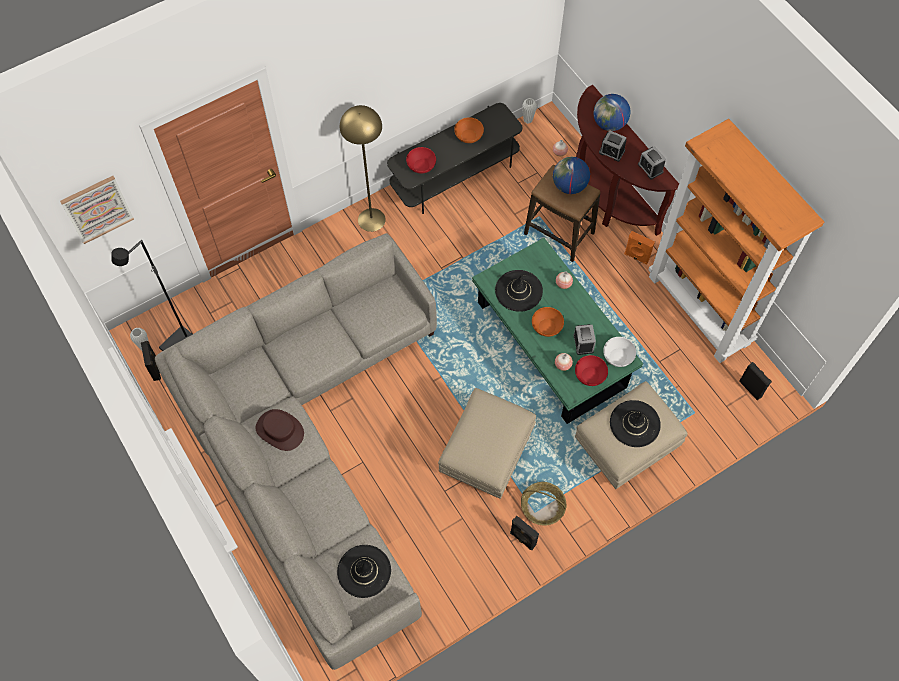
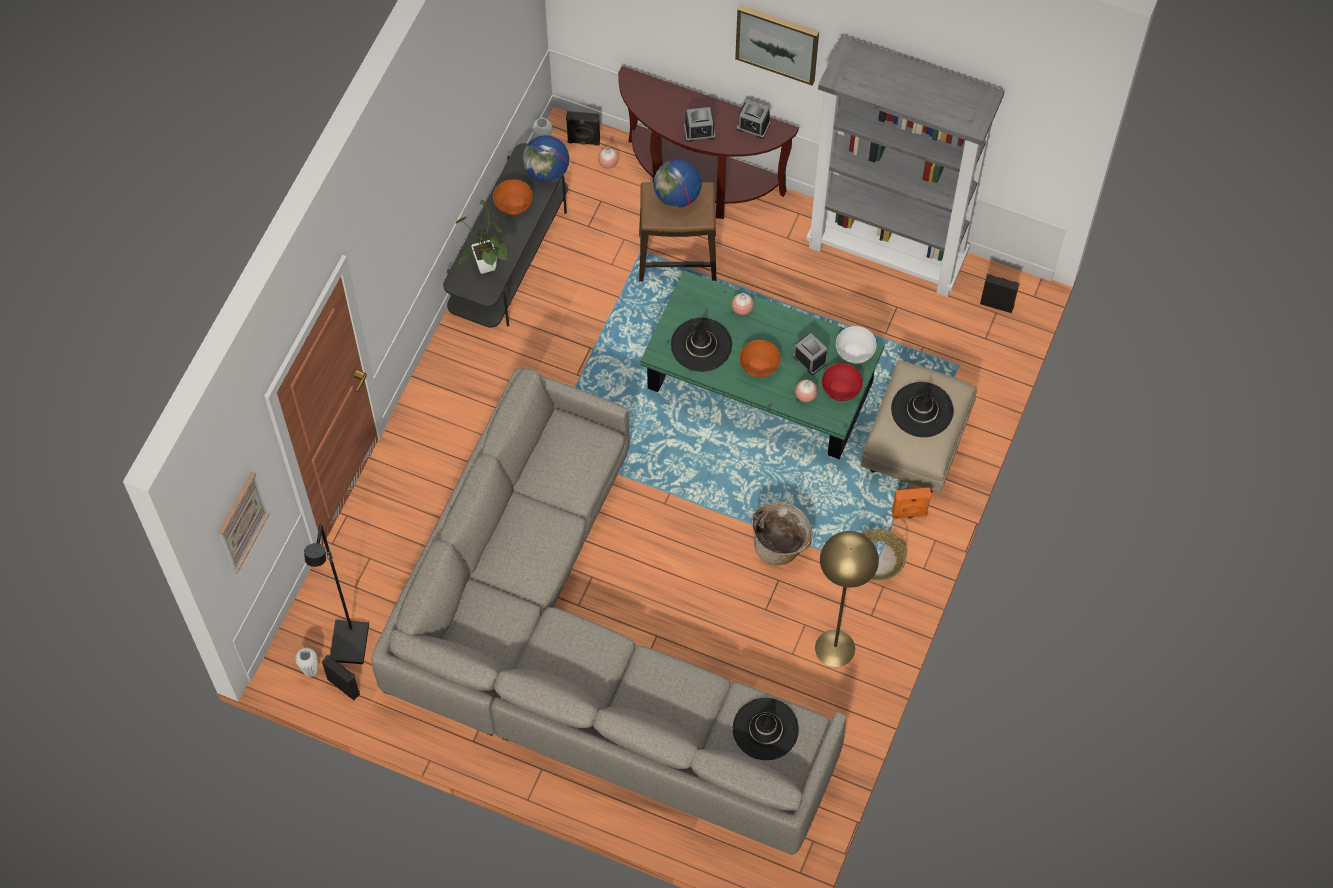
camera: 35 degrees left, 0 degrees up
brown hat [256,409,304,451] -> none
yellow floor lamp [340,105,386,232] -> yellow floor lamp moved to [815,531,879,667]
red bowl [406,147,436,173] -> potted plant [456,200,507,274]
beige ottoman [438,388,536,499] -> basket [752,502,812,565]
black speaker [510,516,539,550] -> black speaker moved to [566,111,600,146]
globe [593,94,631,131] -> globe moved to [522,135,569,183]
orange speaker [624,231,655,264] -> orange speaker moved to [892,488,932,519]
orange bookcase [649,119,824,363] -> grey bookcase [806,36,1005,297]
none -> picture [735,5,819,85]

